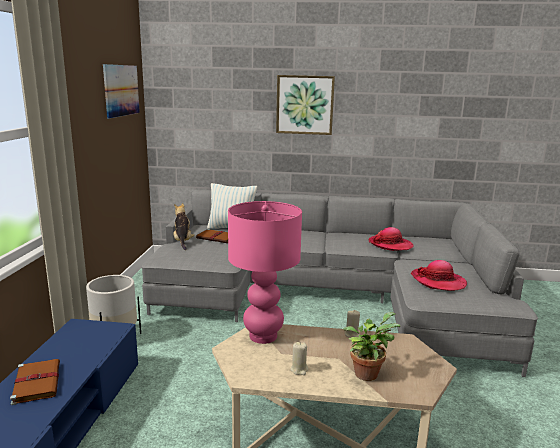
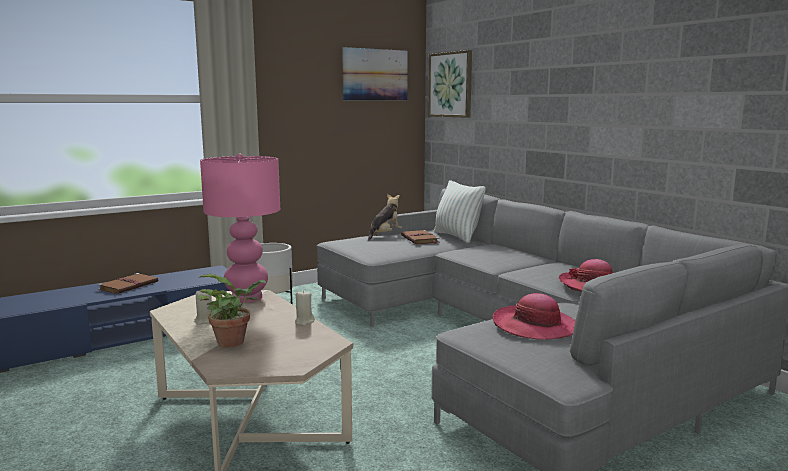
camera: 50 degrees right, 5 degrees down
picture [276,75,335,135] -> picture moved to [428,50,472,118]

